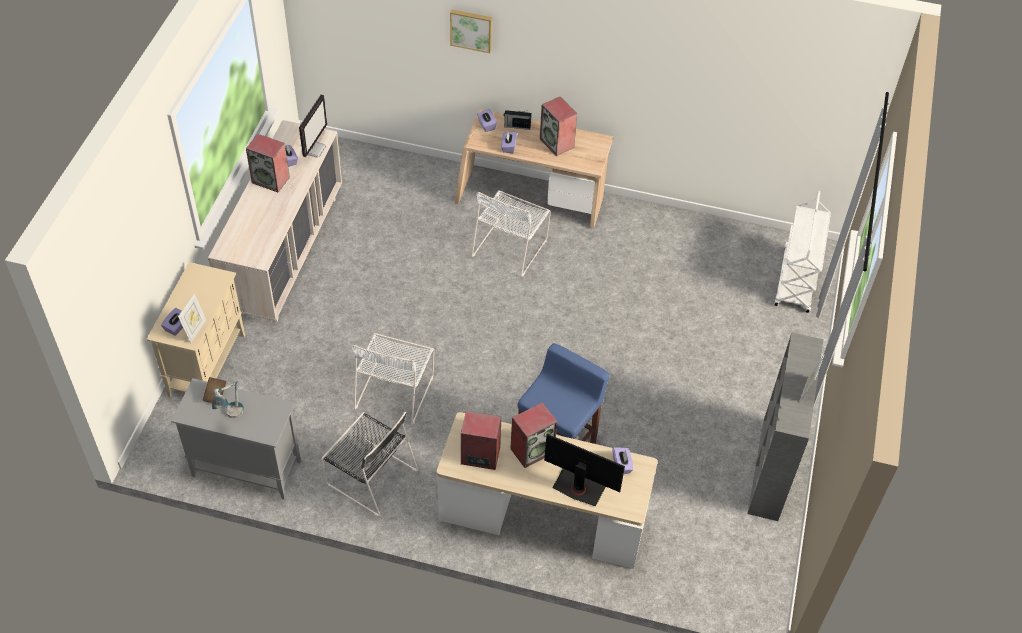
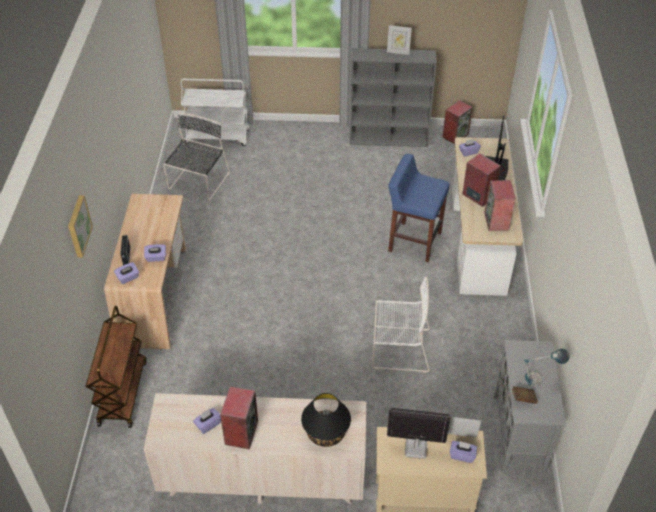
camera: 100 degrees left, 5 degrees down
monitor [299,94,327,158] -> monitor moved to [387,408,451,459]
black chair [321,412,418,516] -> black chair moved to [163,113,230,201]
white chair [471,190,551,277] -> none
speaker [540,97,577,156] -> speaker moved to [442,100,473,144]
none -> brown cart [86,306,147,428]
none -> black table lamp [301,393,351,447]

